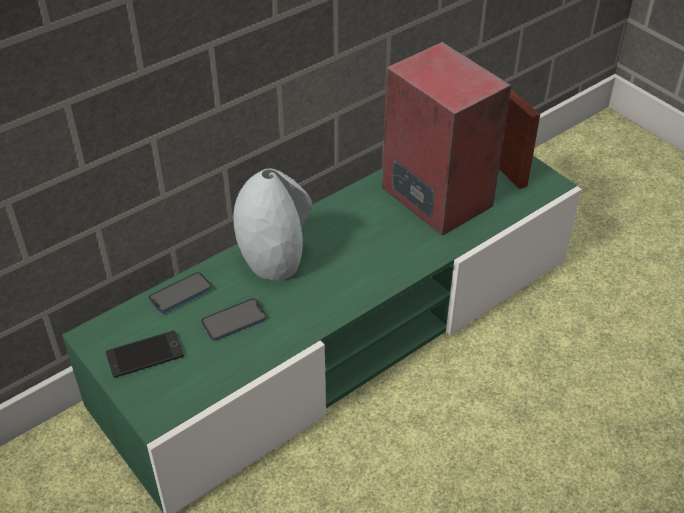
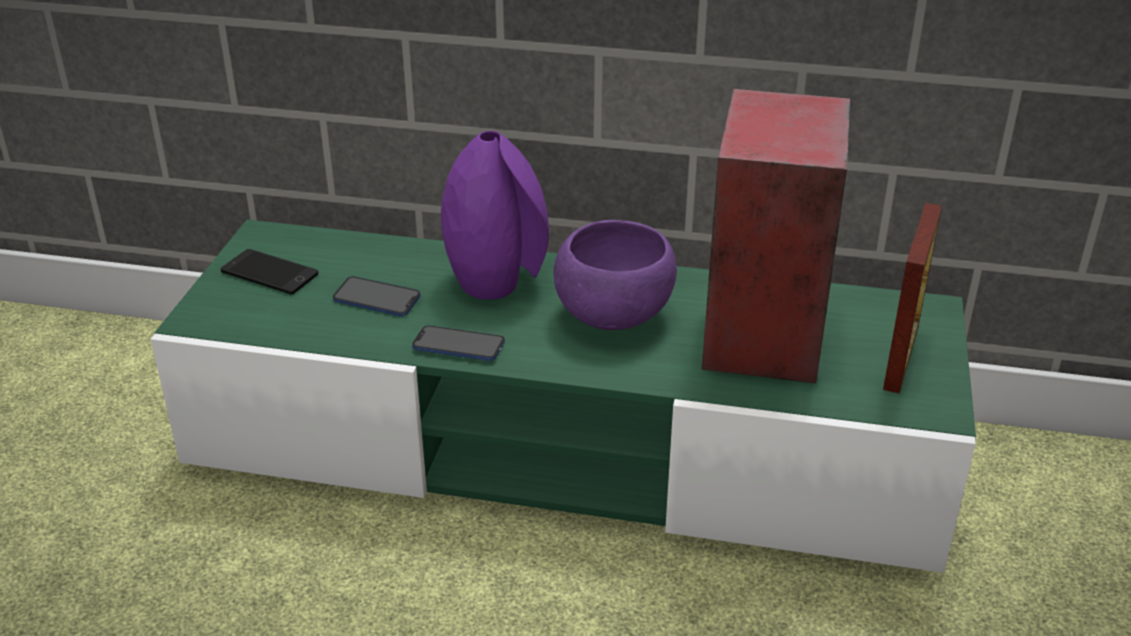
camera: 50 degrees right, 10 degrees down
phone [149,272,212,313] -> phone moved to [412,325,505,361]
grey vase [233,169,313,280] -> purple vase [441,131,549,300]
none -> purple bowl [554,220,677,330]

